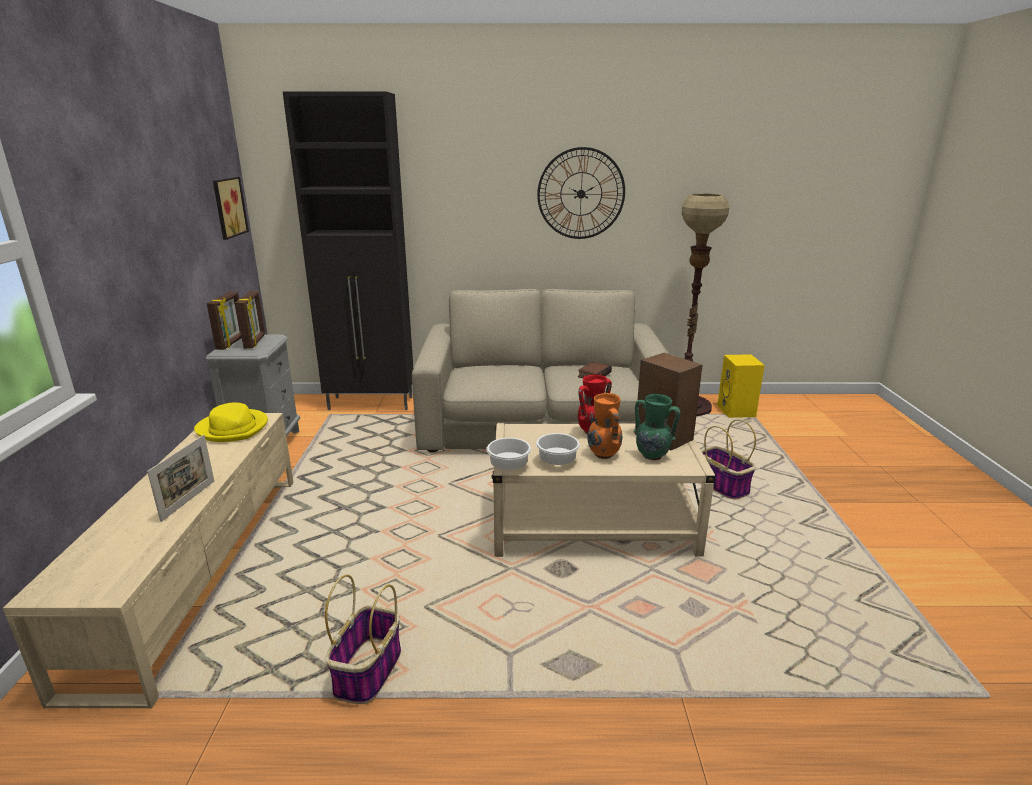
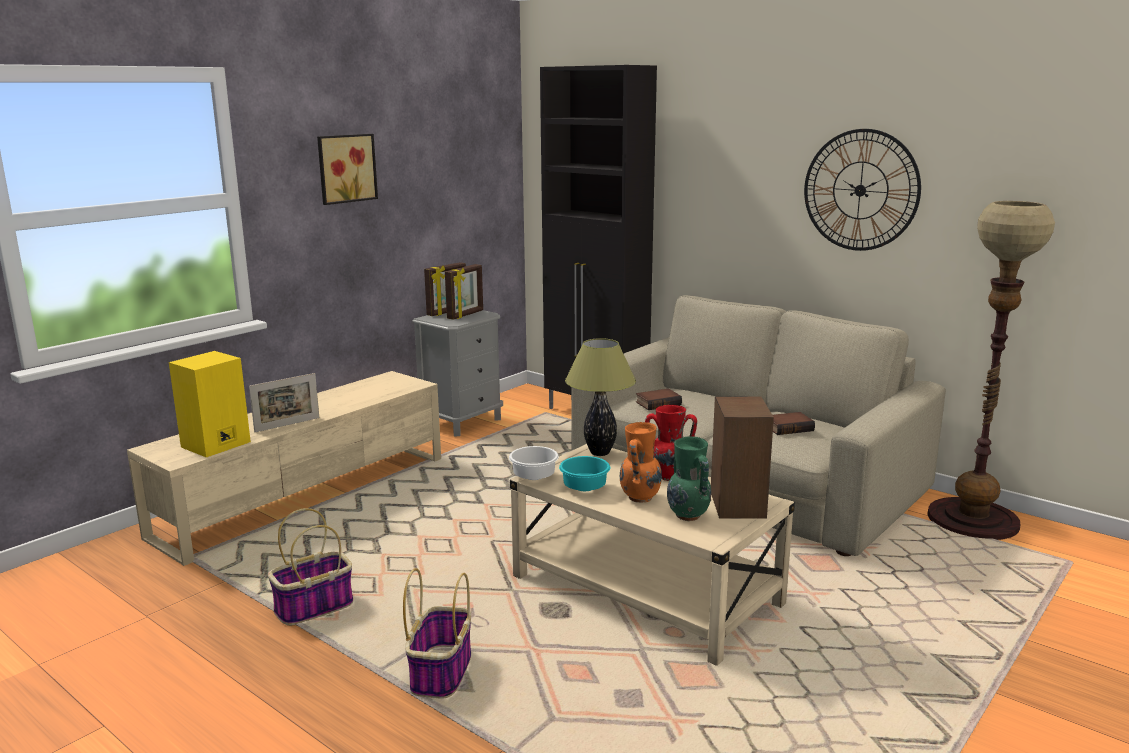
camera: 40 degrees right, 5 degrees down
yellow hat [194,402,268,442] -> none
picture [213,177,249,240] -> picture moved to [317,134,378,205]
white bowl [536,433,580,465] -> turquoise bowl [559,456,611,491]
basket [701,419,756,499] -> basket moved to [403,568,471,699]
yellow speaker [717,354,765,418] -> yellow speaker moved to [169,351,251,457]
none -> table lamp [565,338,636,456]
none -> book [636,388,682,410]

